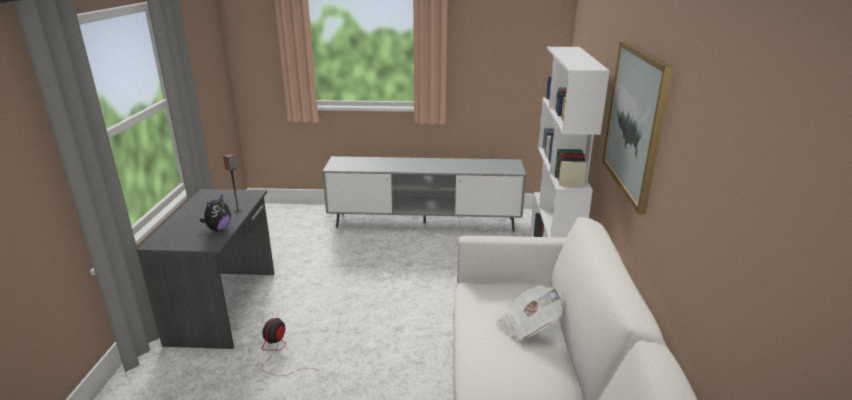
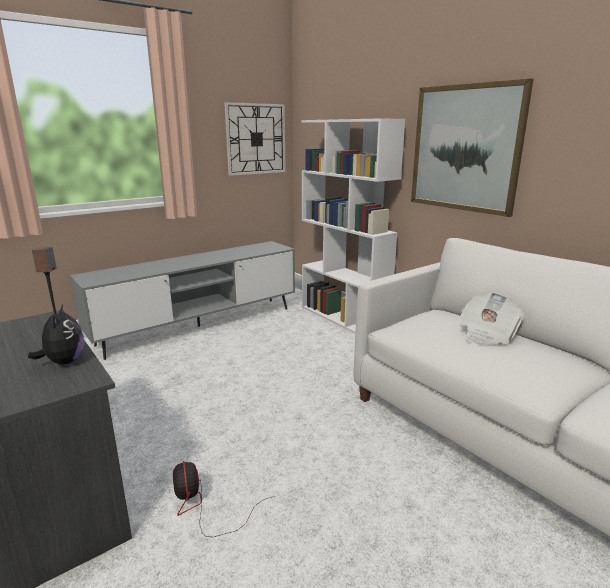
camera: 40 degrees left, 5 degrees down
none -> wall clock [224,102,286,176]

